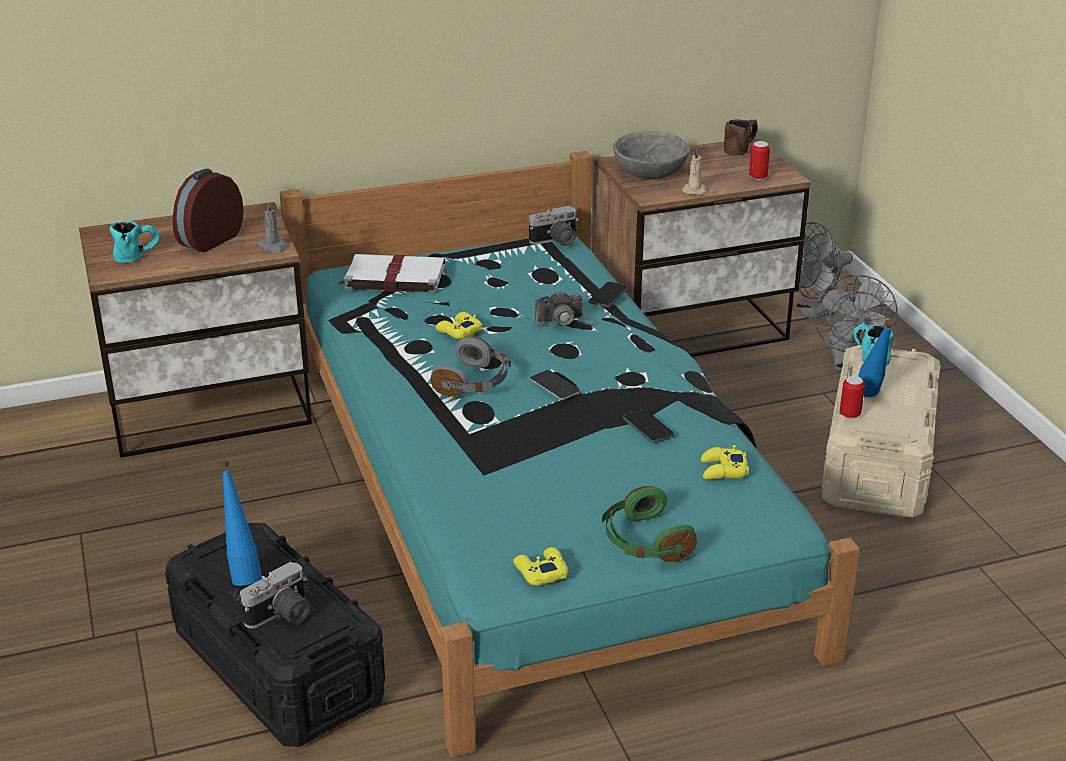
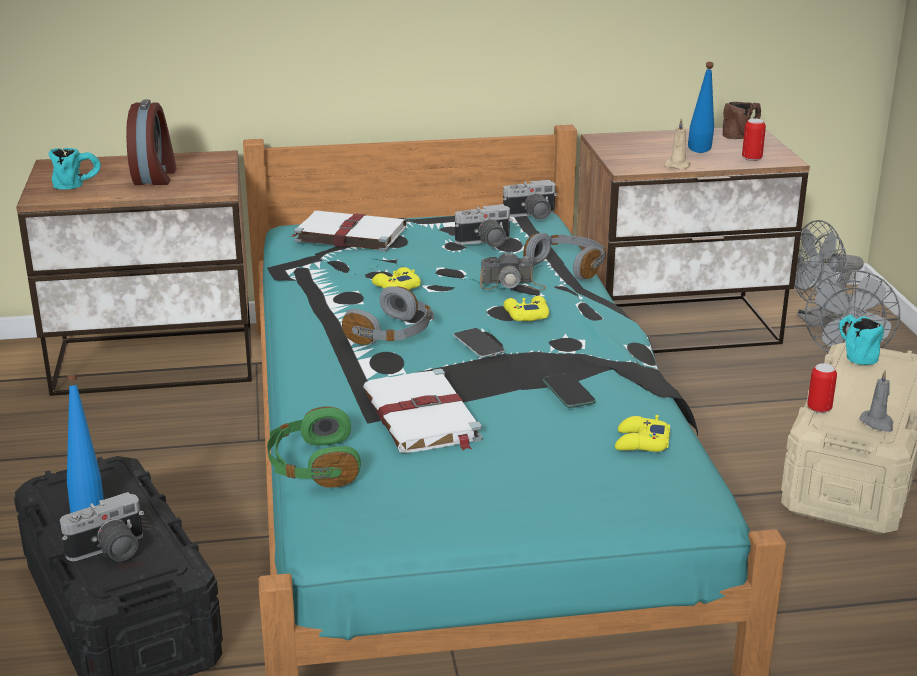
camera: 10 degrees right, 5 degrees down
alarm clock [173,169,244,252] -> alarm clock turned 135 degrees clockwise [126,99,177,185]
grey candle [259,201,286,253] -> grey candle moved to [859,370,893,432]
yellow game controller [514,547,568,586] -> yellow game controller moved to [503,296,549,321]
phone [589,282,628,308] -> grey headphones [523,233,606,280]
green headphones [602,486,697,562] -> green headphones moved to [267,406,361,488]
grey bowl [613,131,690,179] -> none
blue bottle [858,320,893,397] -> blue bottle moved to [688,62,714,153]
none -> white book [363,369,483,453]
none -> camera [455,204,512,247]

